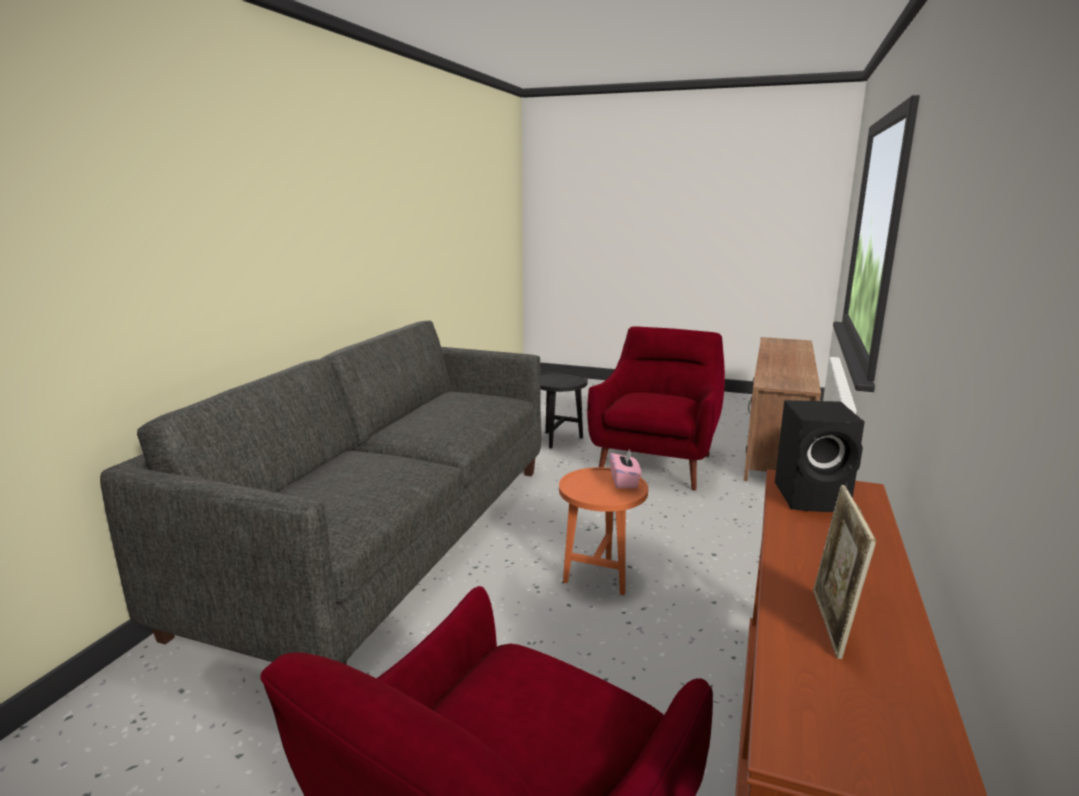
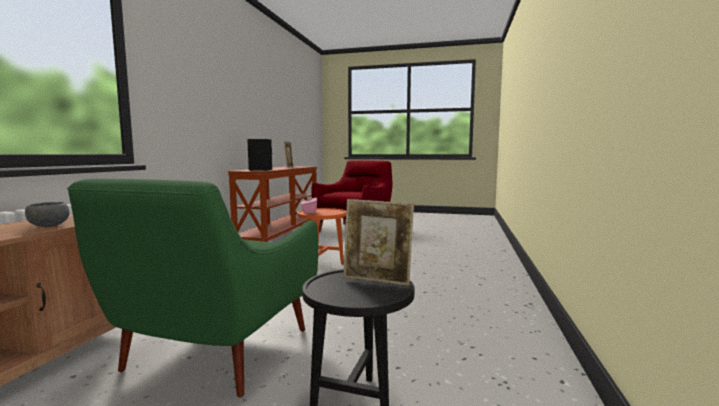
camera: 175 degrees right, 10 degrees down
grey sofa [100,320,541,664] -> none
red armchair [587,326,725,491] -> green armchair [67,179,318,397]
none -> grey bowl [25,202,70,227]
none -> picture frame [344,199,414,286]

